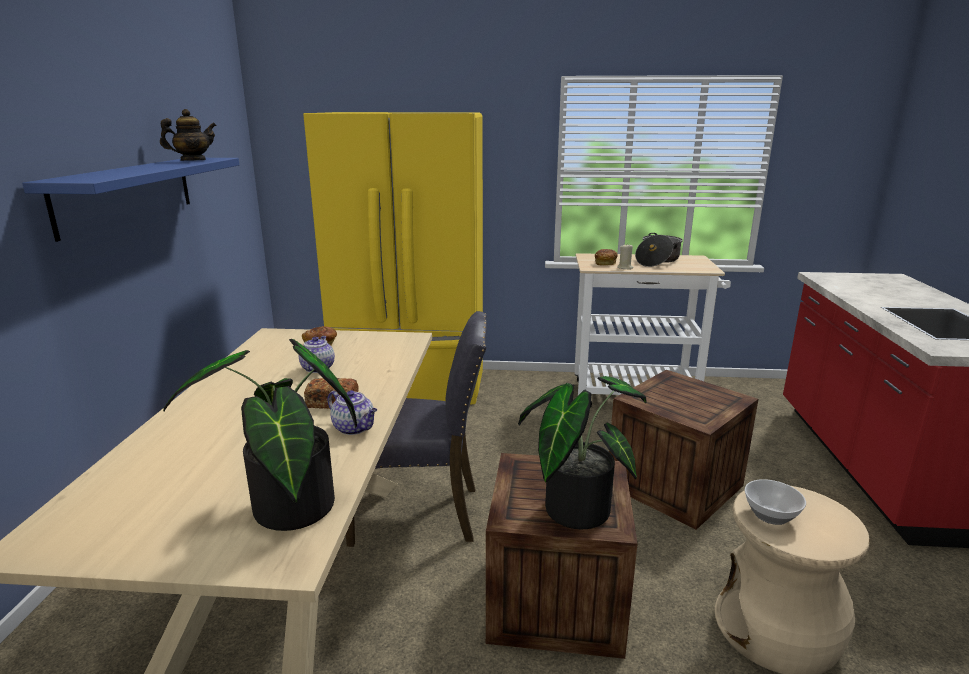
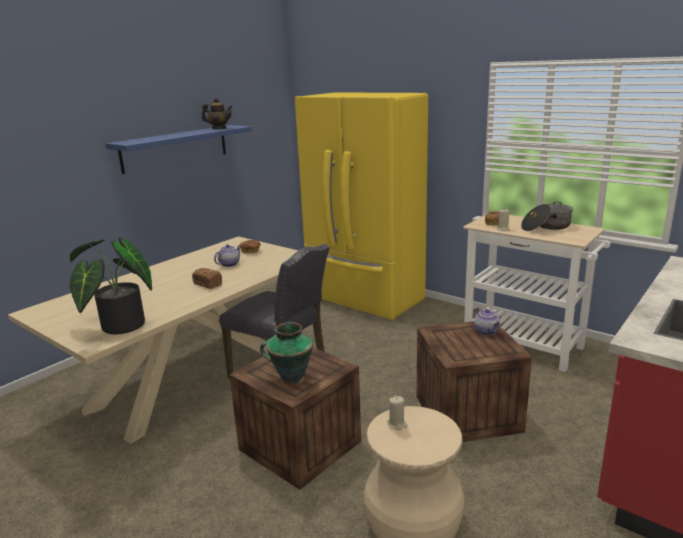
camera: 35 degrees right, 0 degrees up
teapot [327,390,377,435] -> teapot moved to [474,307,500,335]
potted plant [518,376,646,529] -> vase [260,322,313,385]
bowl [745,479,806,525] -> beige candle [387,396,408,430]

